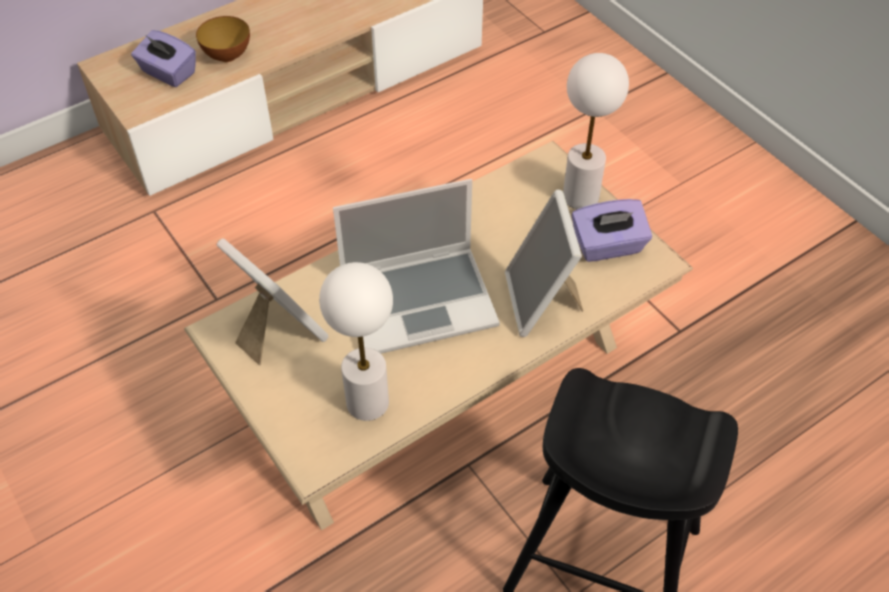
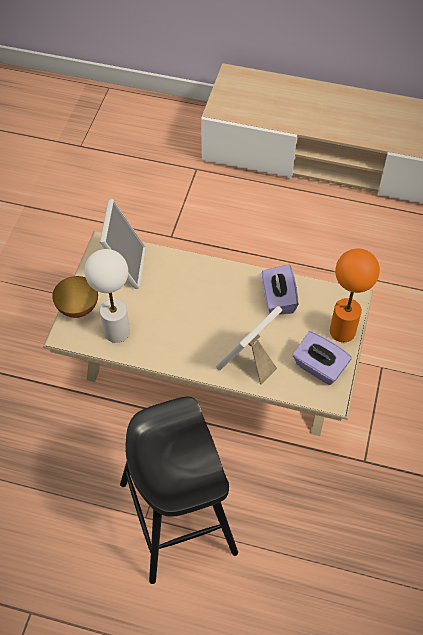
camera: 50 degrees right, 5 degrees up
purple tissue box [131,30,196,87] -> purple tissue box moved to [262,264,298,315]
bowl [196,16,250,62] -> bowl moved to [52,276,98,318]
laptop [333,179,500,353] -> none
white table lamp [563,53,629,209] -> orange table lamp [330,248,380,342]

